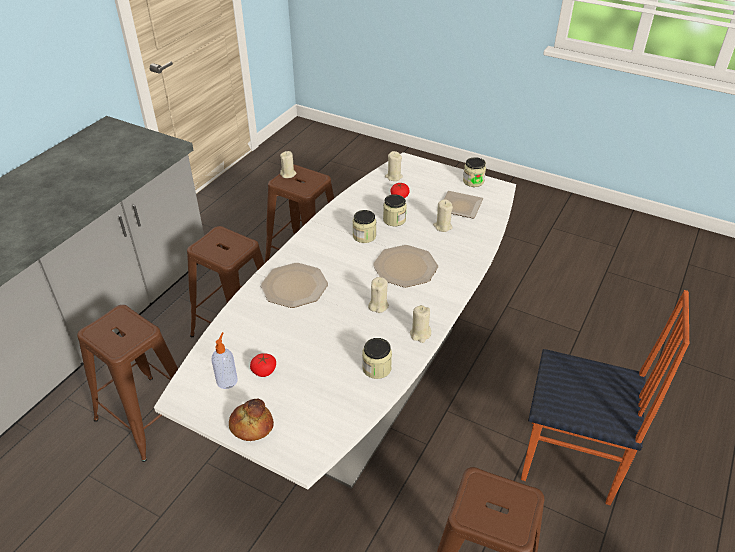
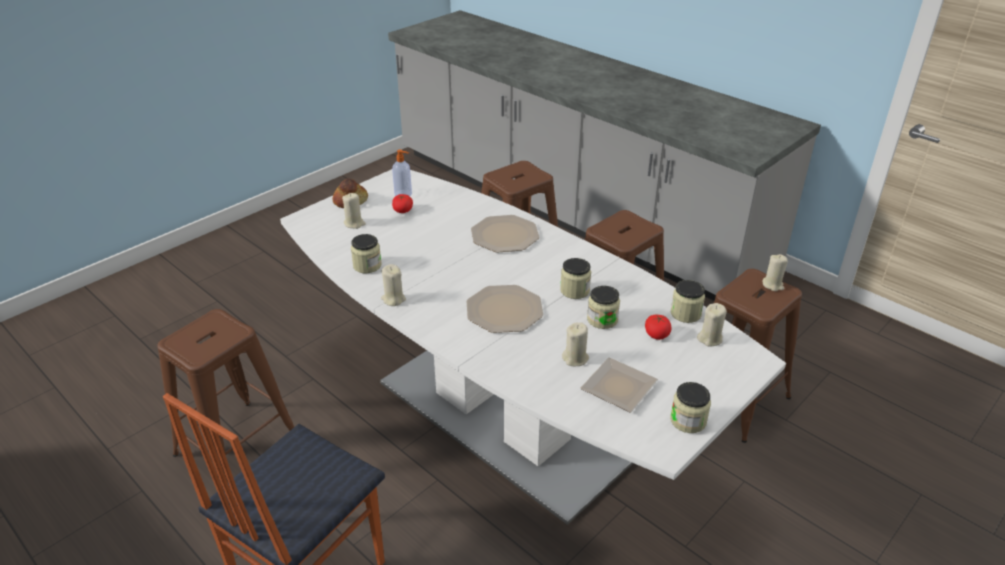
camera: 105 degrees right, 5 degrees down
beige candle [368,277,389,313] -> beige candle moved to [342,193,366,229]
none -> jar [671,280,705,323]

